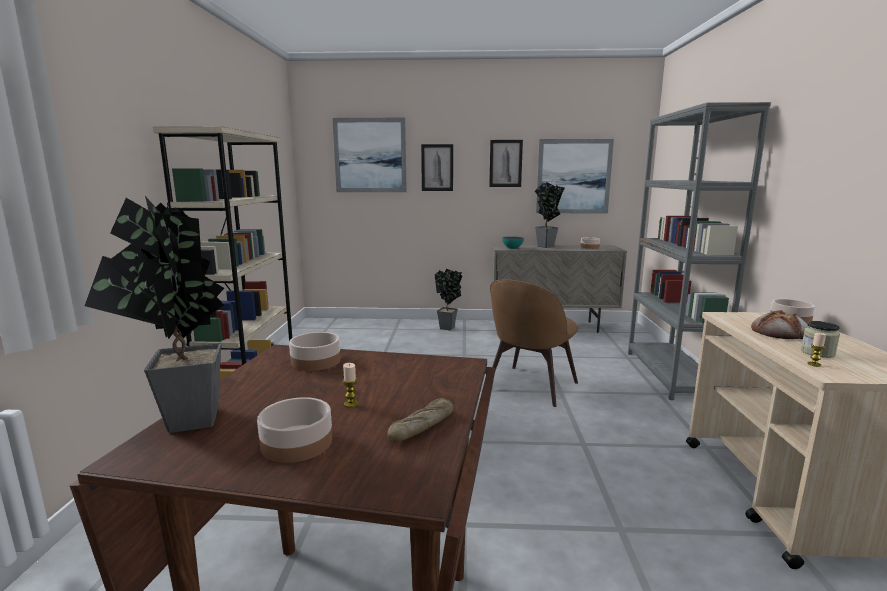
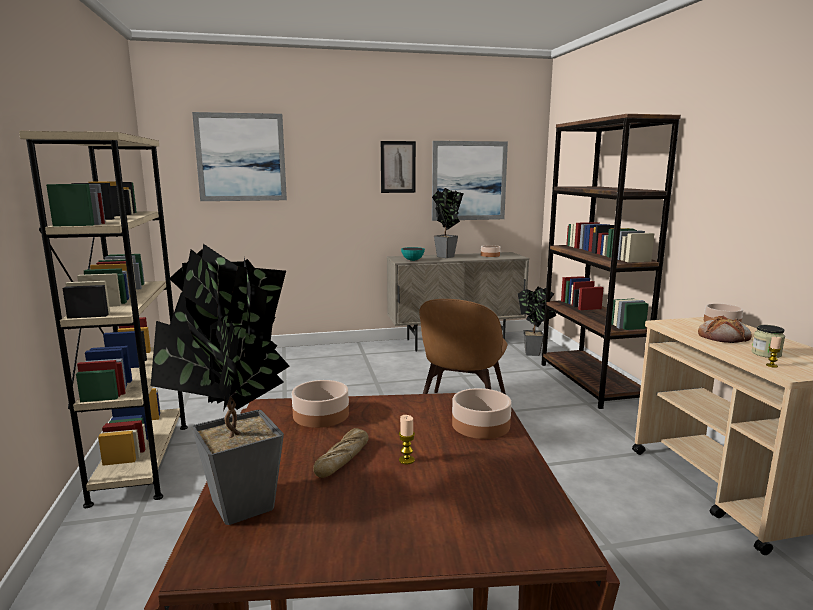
camera: 15 degrees left, 0 degrees up
bowl [257,397,332,463] -> bowl moved to [452,388,512,439]
bread [387,398,454,442] -> bread moved to [313,428,369,478]
picture [421,144,453,191] -> none
potted plant [434,269,462,330] -> potted plant moved to [518,287,556,356]
grey bookcase [628,102,771,400] -> brown bookcase [541,114,681,409]

